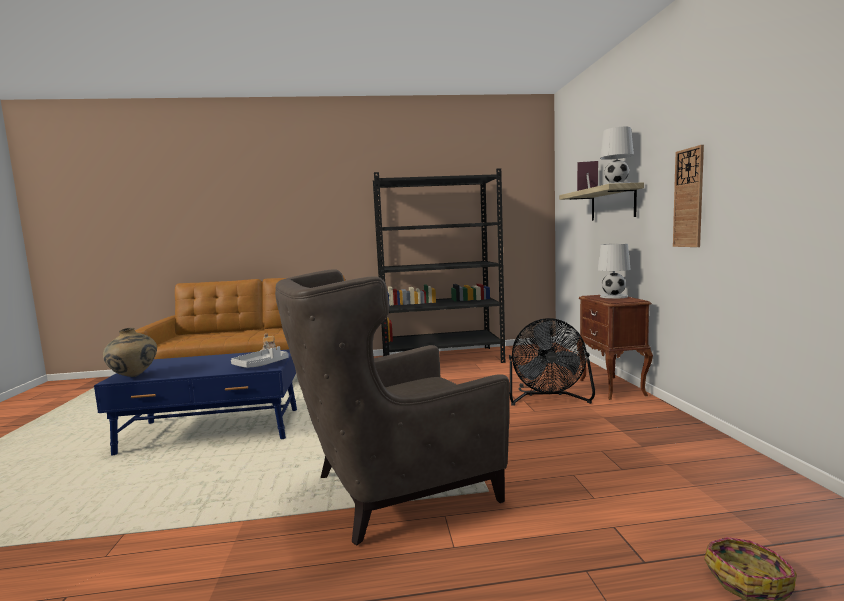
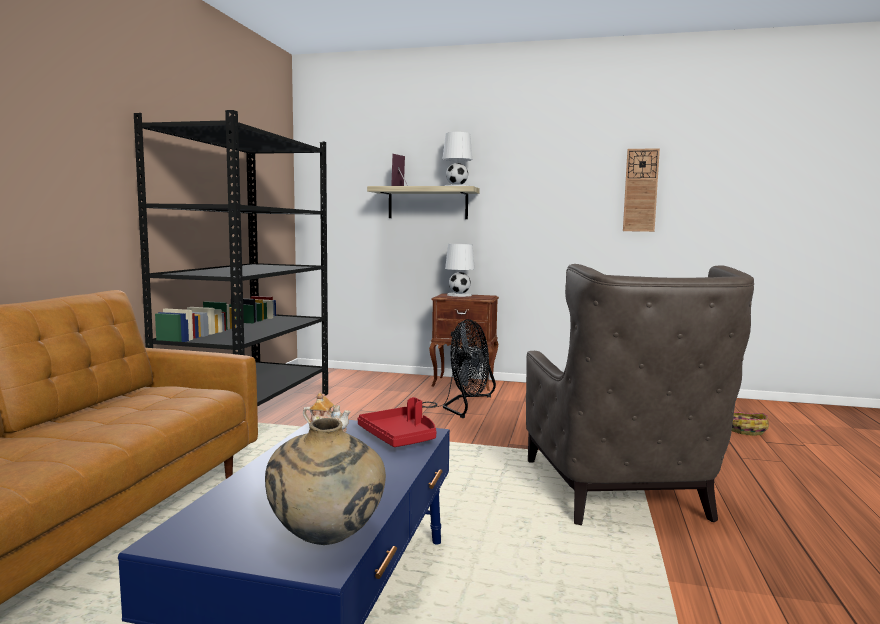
camera: 70 degrees left, 0 degrees up
grey tray [231,346,289,368] -> red tray [358,397,436,447]
wall clock [673,145,704,247] -> wall clock moved to [623,148,660,232]

